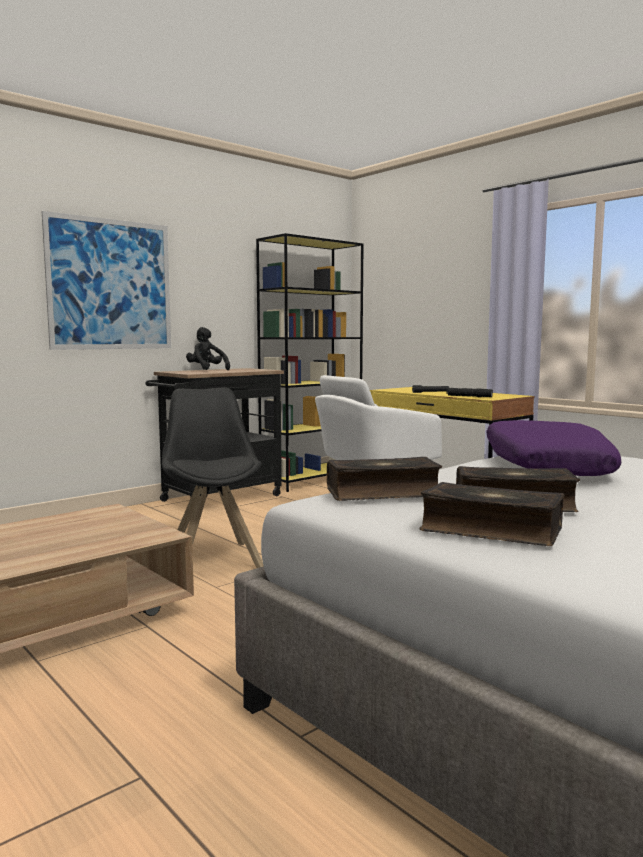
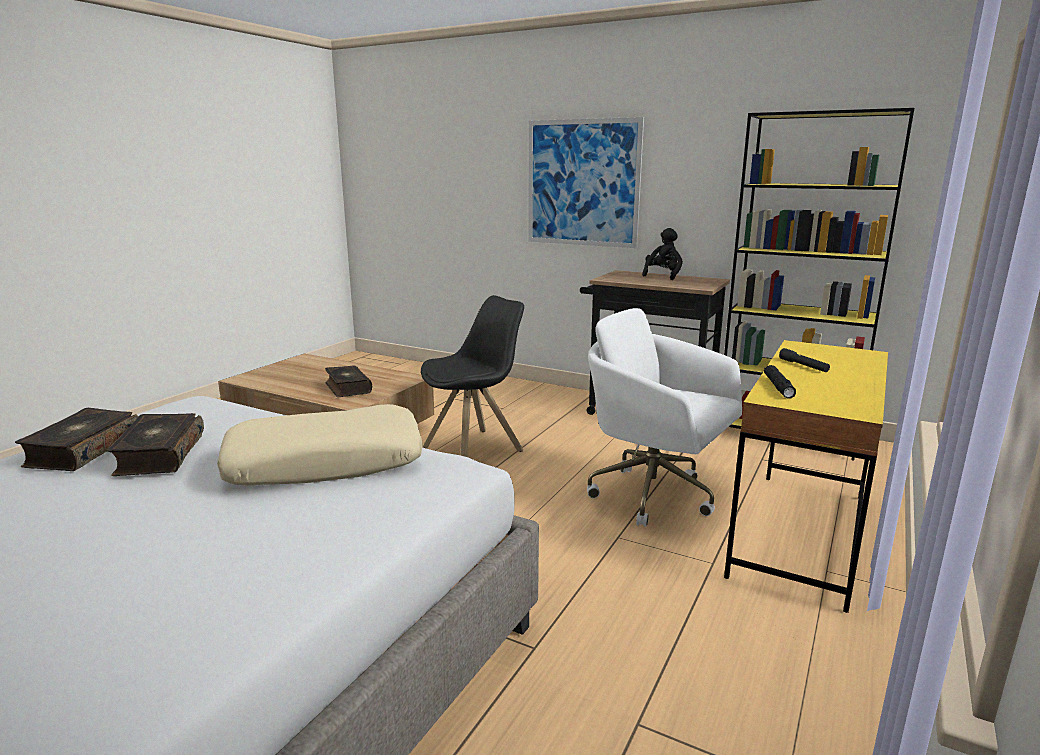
camera: 70 degrees right, 10 degrees up
book [327,457,442,501] -> book moved to [325,365,372,397]
purple pillow [486,420,621,476] -> beige pillow [217,404,423,485]

